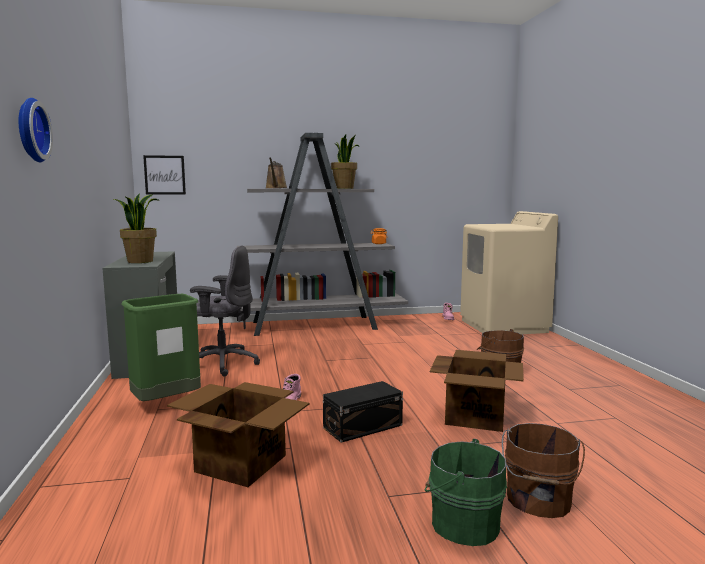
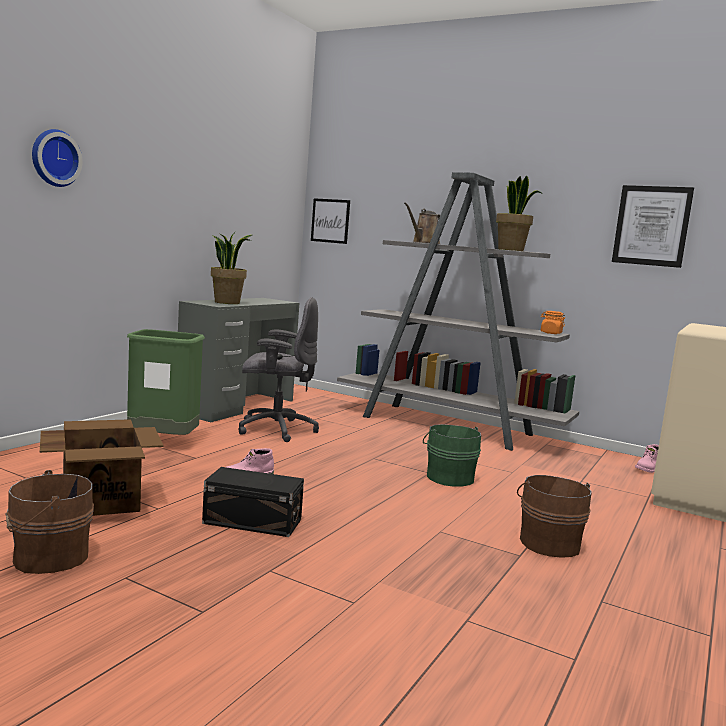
camera: 40 degrees right, 0 degrees up
grey office chair [190,245,260,377] -> grey office chair turned 45 degrees counterclockwise [238,297,319,442]
green bucket [425,439,507,546] -> green bucket moved to [423,424,481,487]
cardboard box [430,350,524,432] -> none
brown bucket [502,423,585,518] -> brown bucket moved to [6,470,94,574]
none -> picture [612,185,694,268]

